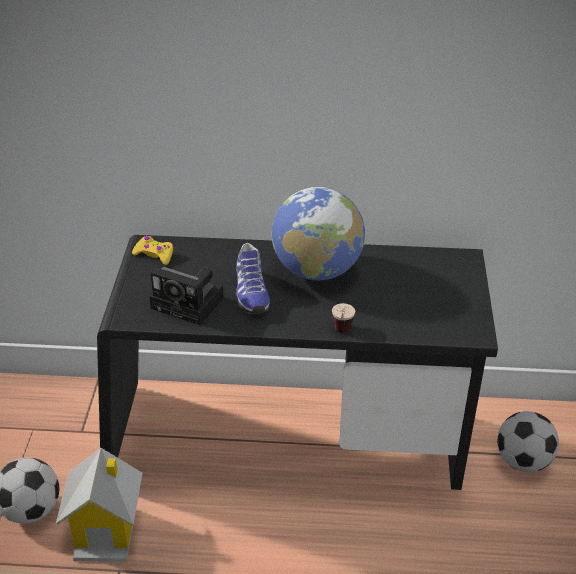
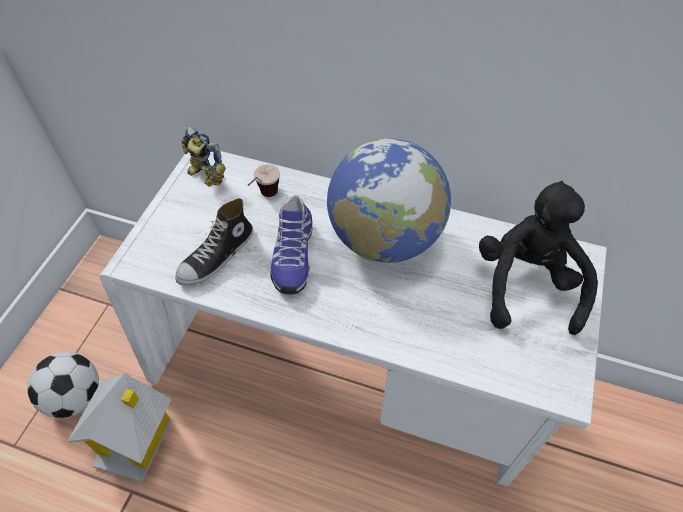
camera: 15 degrees right, 15 degrees up
black desk [97,235,498,490] -> white desk [99,150,607,487]
yellow game controller [132,236,173,265] -> toy robot [181,126,226,187]
camera [150,267,224,325] -> shoe [175,198,253,286]
cup [332,303,355,333] -> cup moved to [248,164,280,197]
football [497,411,559,472] -> none
none -> black plush toy [479,181,598,335]

